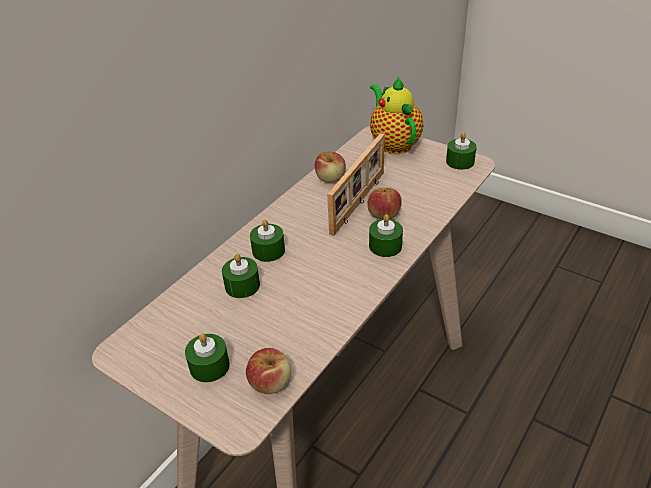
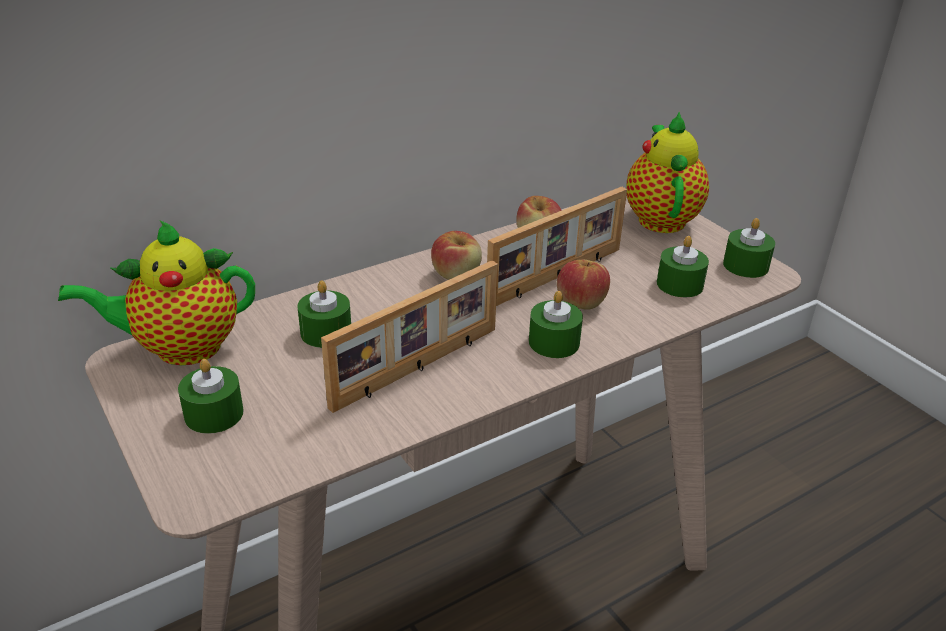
camera: 20 degrees right, 5 degrees down
apple [246,348,291,394] -> apple moved to [431,231,482,280]
green candle [250,219,285,262] -> green candle moved to [657,236,709,297]
none -> teapot [58,220,255,365]
none -> picture frame [321,260,498,413]

